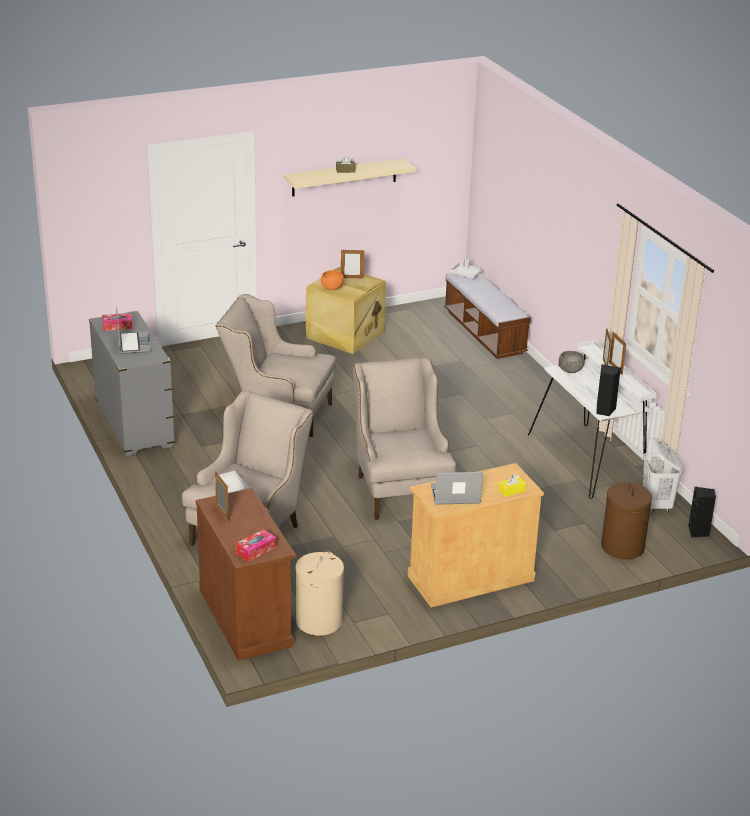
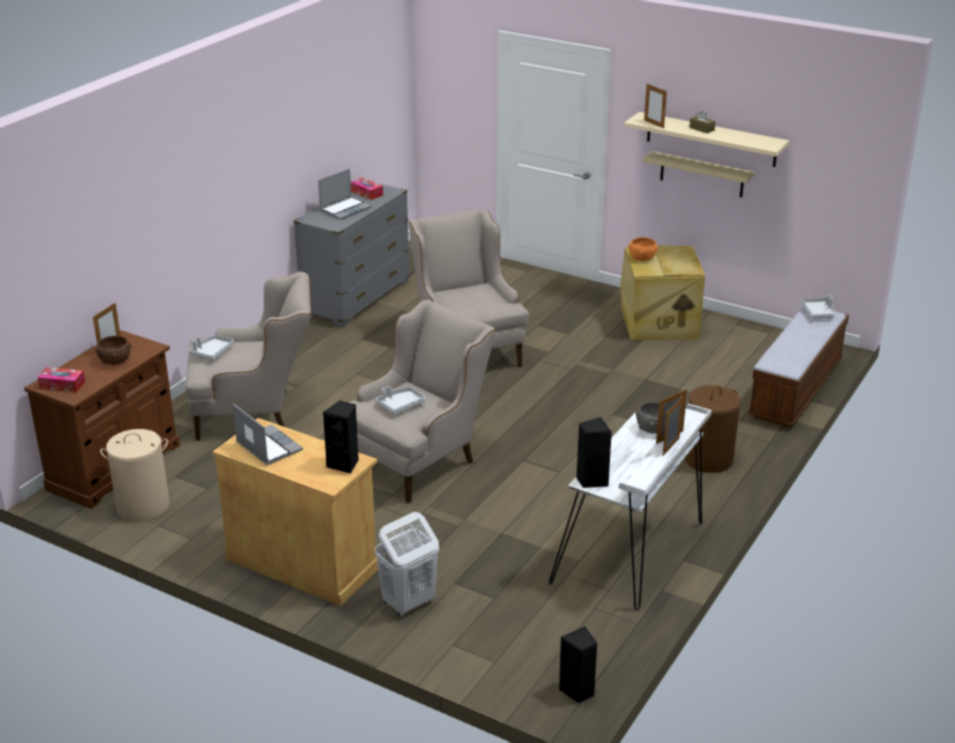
camera: 55 degrees right, 0 degrees up
picture frame [341,250,364,278] -> picture frame moved to [644,83,667,128]
yellow tissue box [499,474,526,497] -> none
brown laundry basket [601,482,652,559] -> brown laundry basket moved to [684,385,741,473]
white laundry basket [643,437,683,513] -> white laundry basket moved to [375,512,439,617]
none -> brown bowl [95,336,132,365]
none -> black speaker [323,401,359,474]
none -> grey tray [375,386,426,415]
none -> beige shelf [643,151,756,197]

